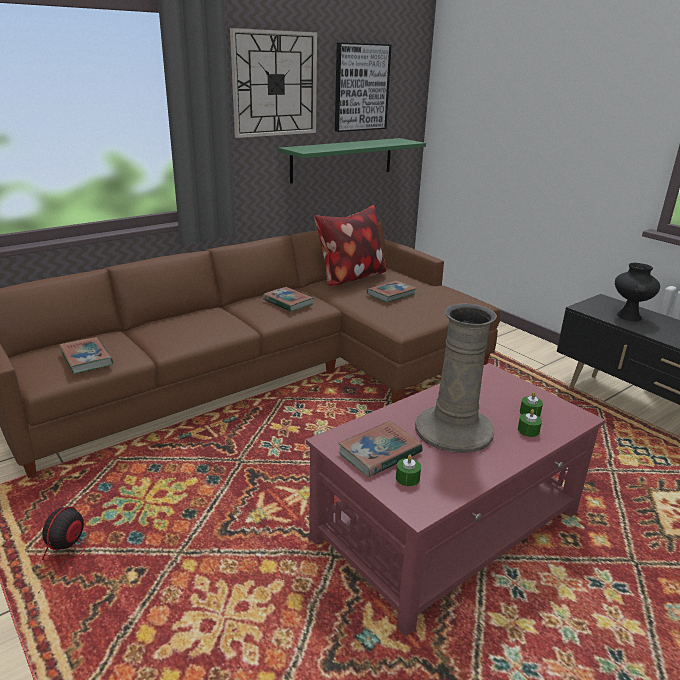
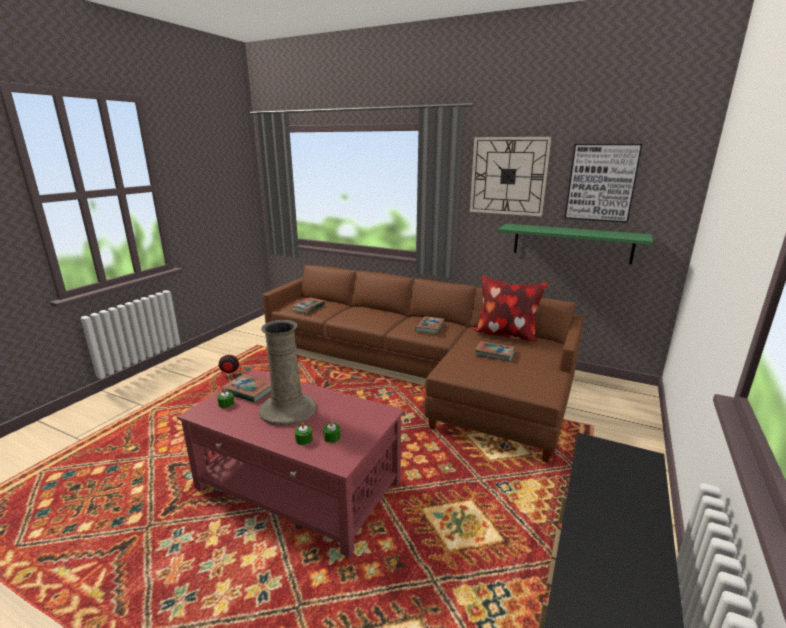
camera: 65 degrees right, 5 degrees down
black vase [615,263,660,321] -> none

